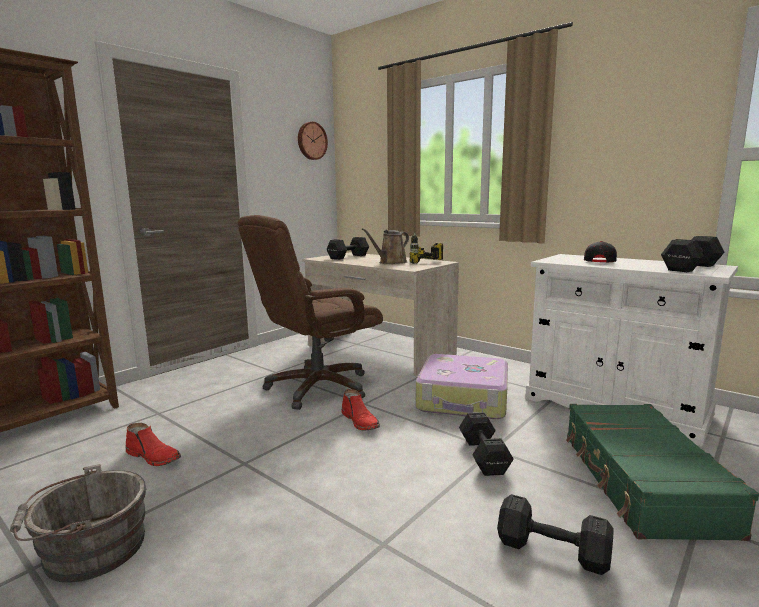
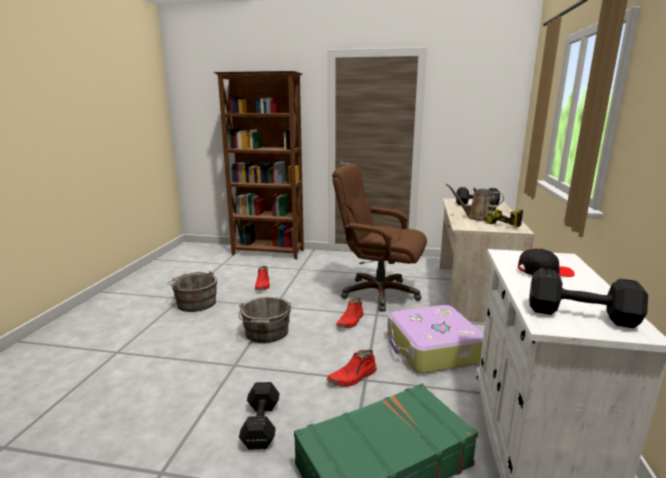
camera: 60 degrees right, 5 degrees up
wall clock [298,122,328,160] -> none
black dumbbell [459,412,514,476] -> red boot [327,350,377,387]
none -> grey bucket [239,297,291,343]

